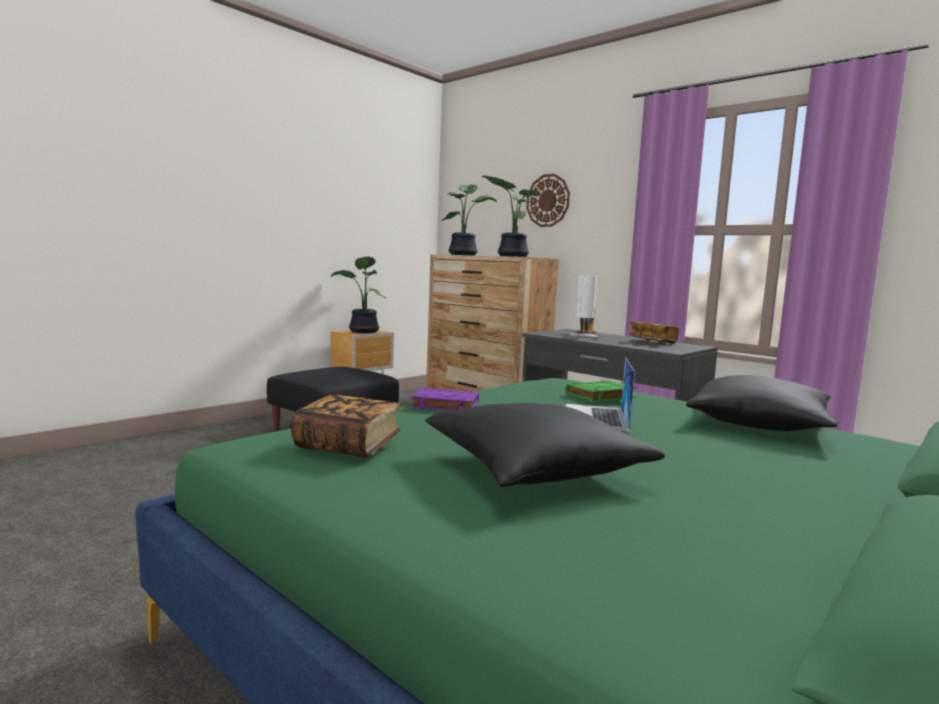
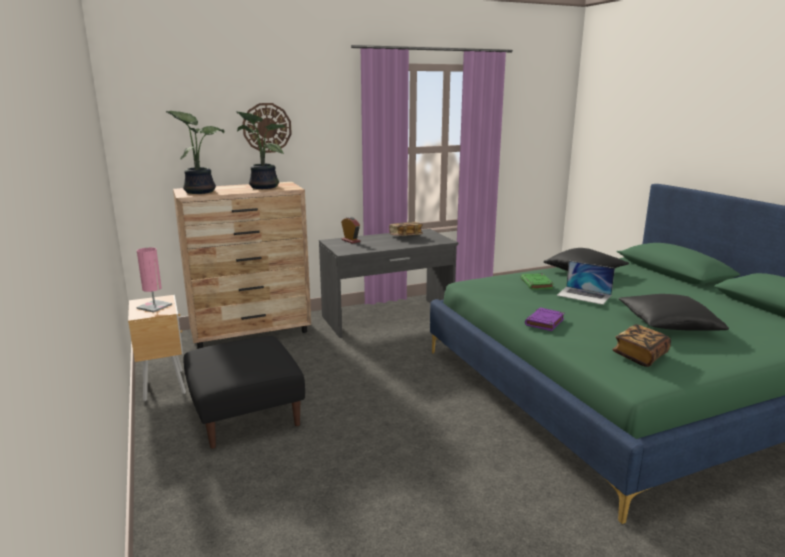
camera: 65 degrees left, 10 degrees up
potted plant [331,256,385,333] -> pink table lamp [136,247,172,313]
white table lamp [569,276,599,339] -> none

